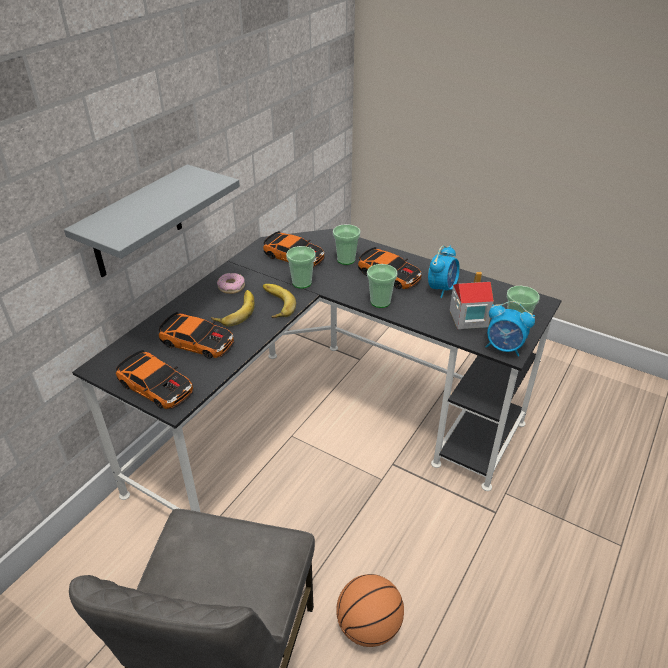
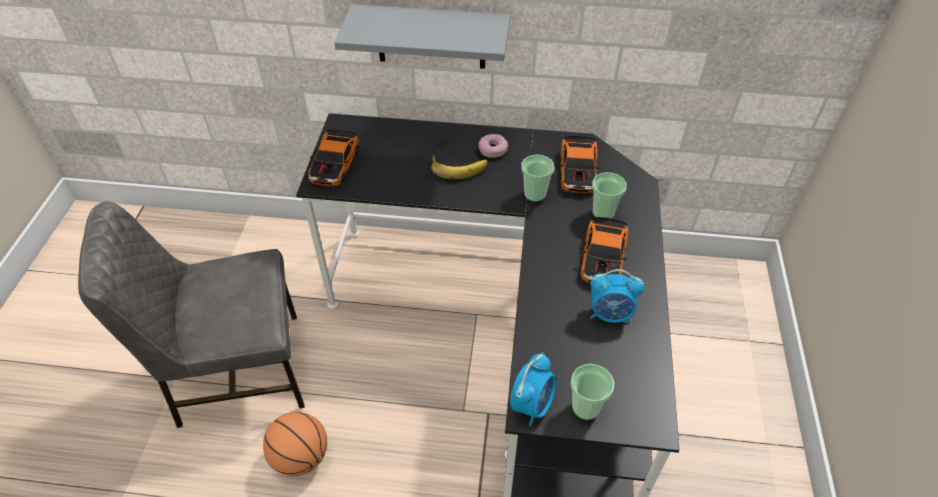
camera: 65 degrees right, 10 degrees up
toy car [159,312,234,359] -> none
banana [263,284,296,318] -> none
cup [367,264,398,308] -> none
toy house [450,272,494,329] -> none
alarm clock [485,301,535,357] -> alarm clock turned 150 degrees counterclockwise [510,352,557,426]

